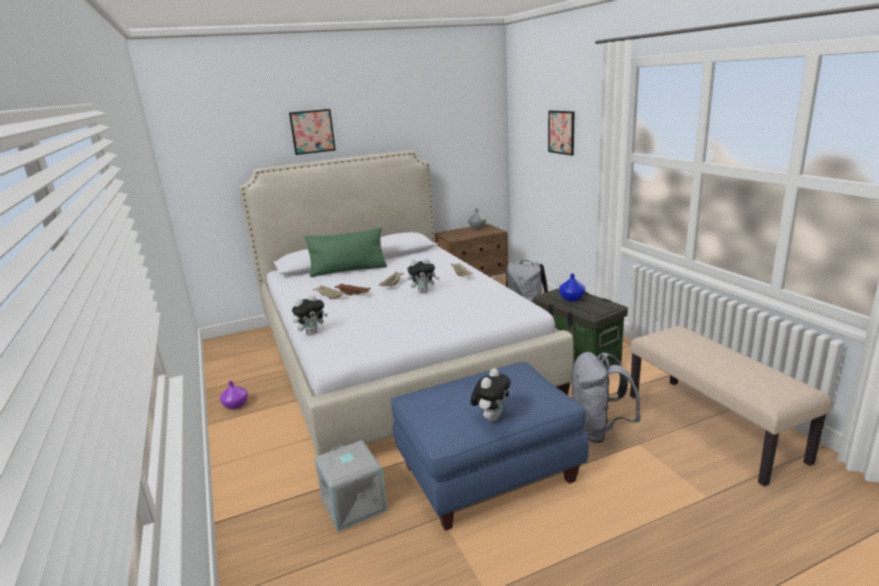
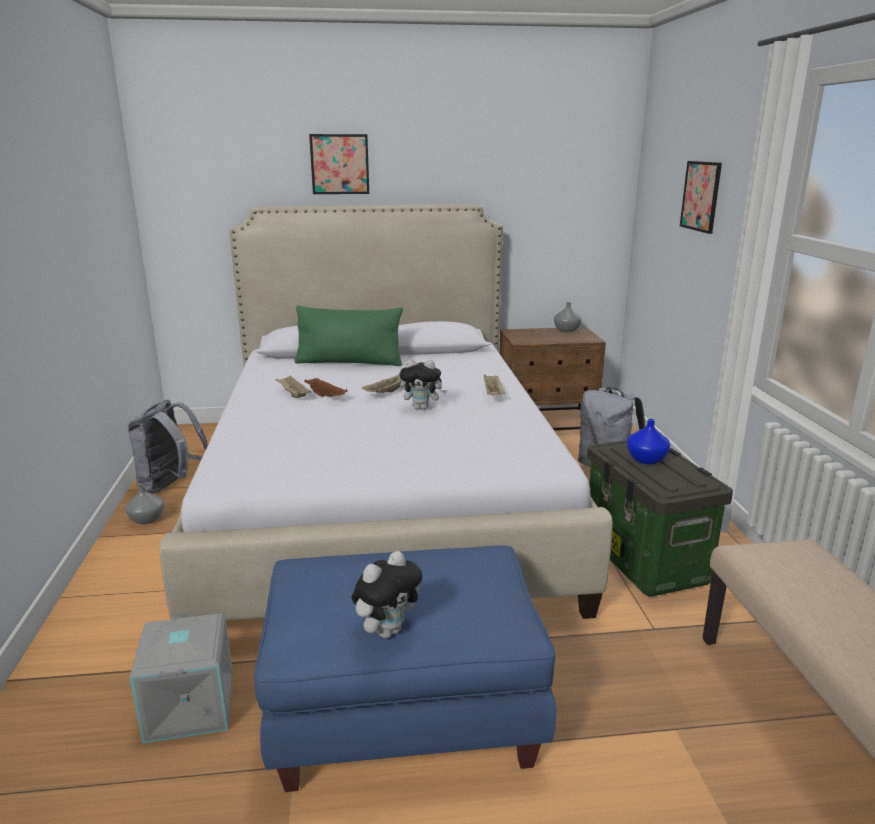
camera: 15 degrees right, 0 degrees up
purple vase [220,381,248,410] -> grey vase [125,485,164,524]
plush toy [292,295,328,335] -> none
grey backpack [571,352,641,443] -> grey backpack moved to [128,400,208,493]

